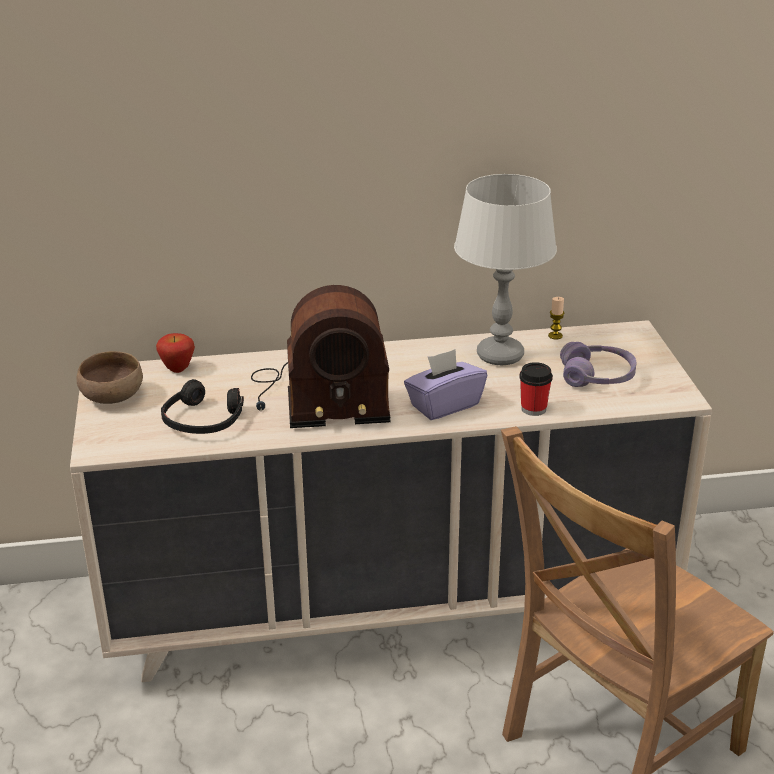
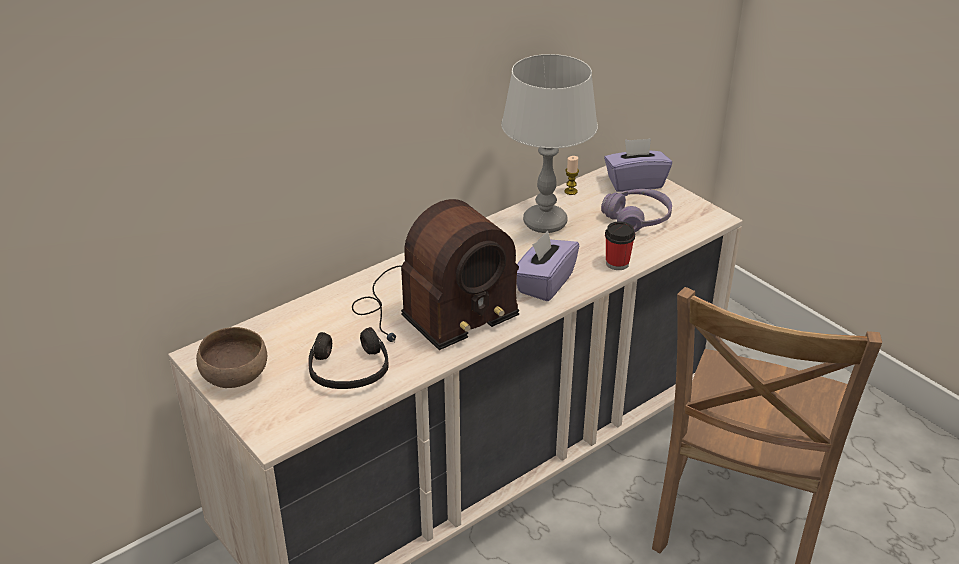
camera: 30 degrees left, 5 degrees up
apple [156,333,195,373] -> none
none -> purple tissue box [604,138,672,192]

